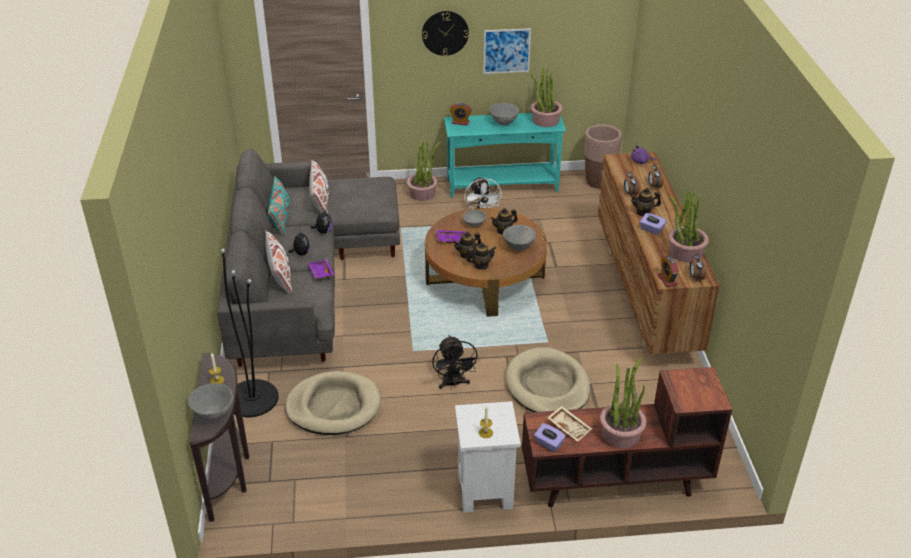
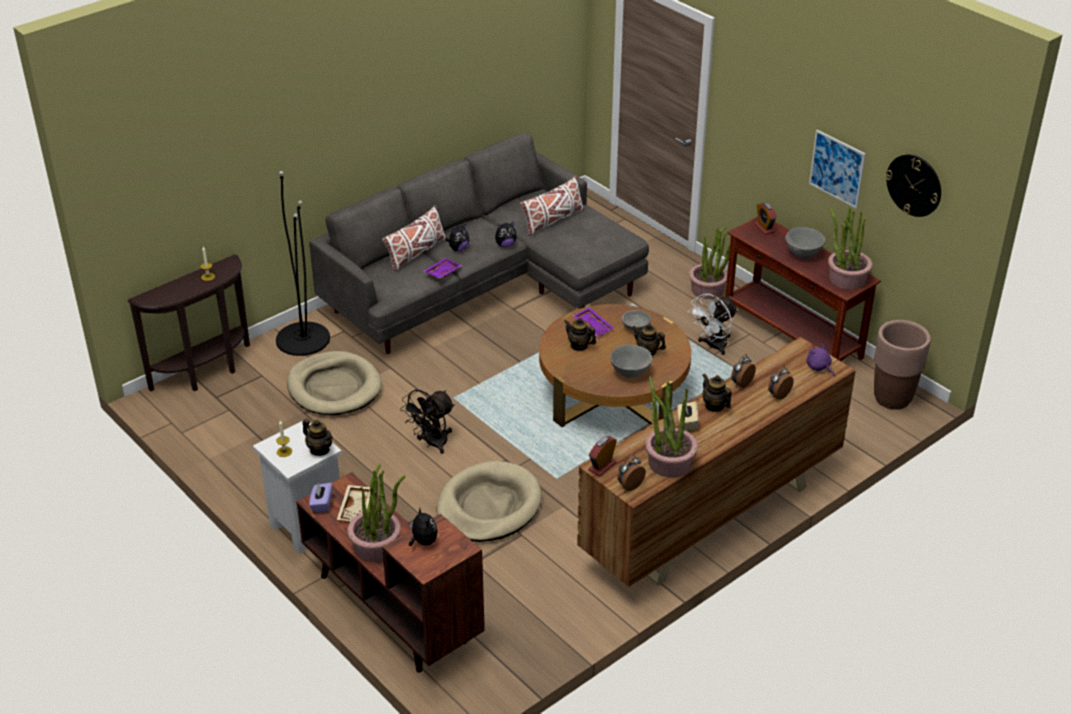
camera: 55 degrees right, 0 degrees up
grey bowl [188,383,233,420] -> none
turquoise pillow [268,176,290,236] -> none
wall clock [422,11,469,56] -> wall clock moved to [886,154,941,217]
turquoise console table [444,113,566,198] -> brown console table [725,217,881,361]
teapot [466,242,496,269] -> teapot moved to [302,419,333,456]
purple tissue box [640,213,666,235] -> beige tissue box [677,402,699,431]
none -> plush toy [409,508,438,546]

